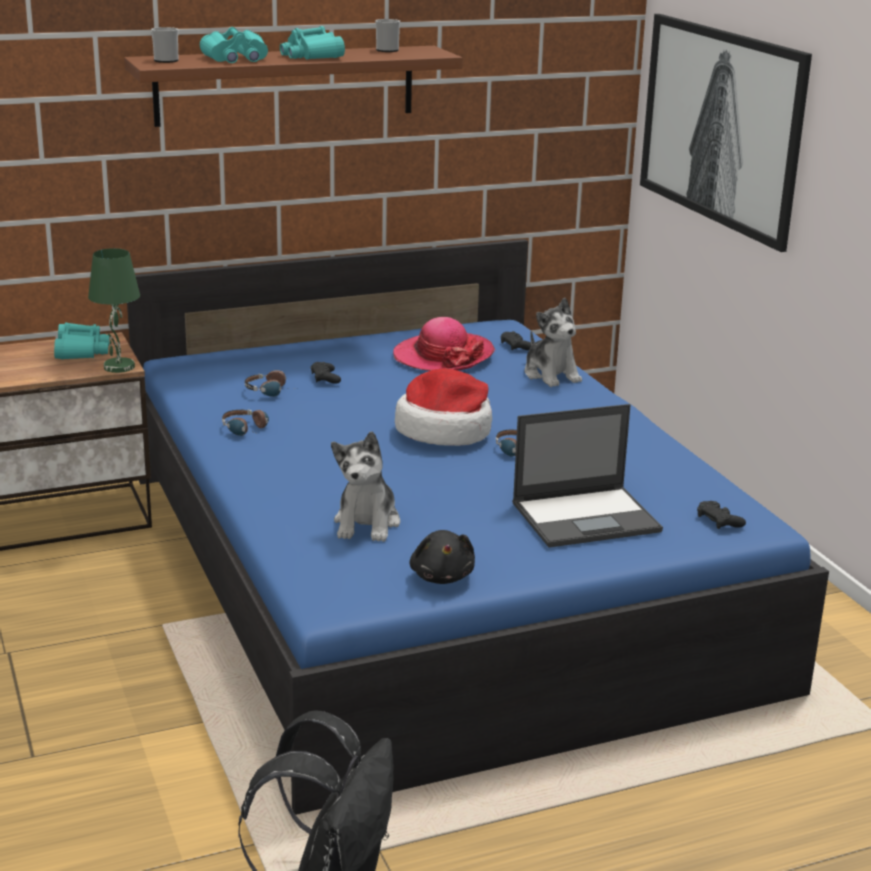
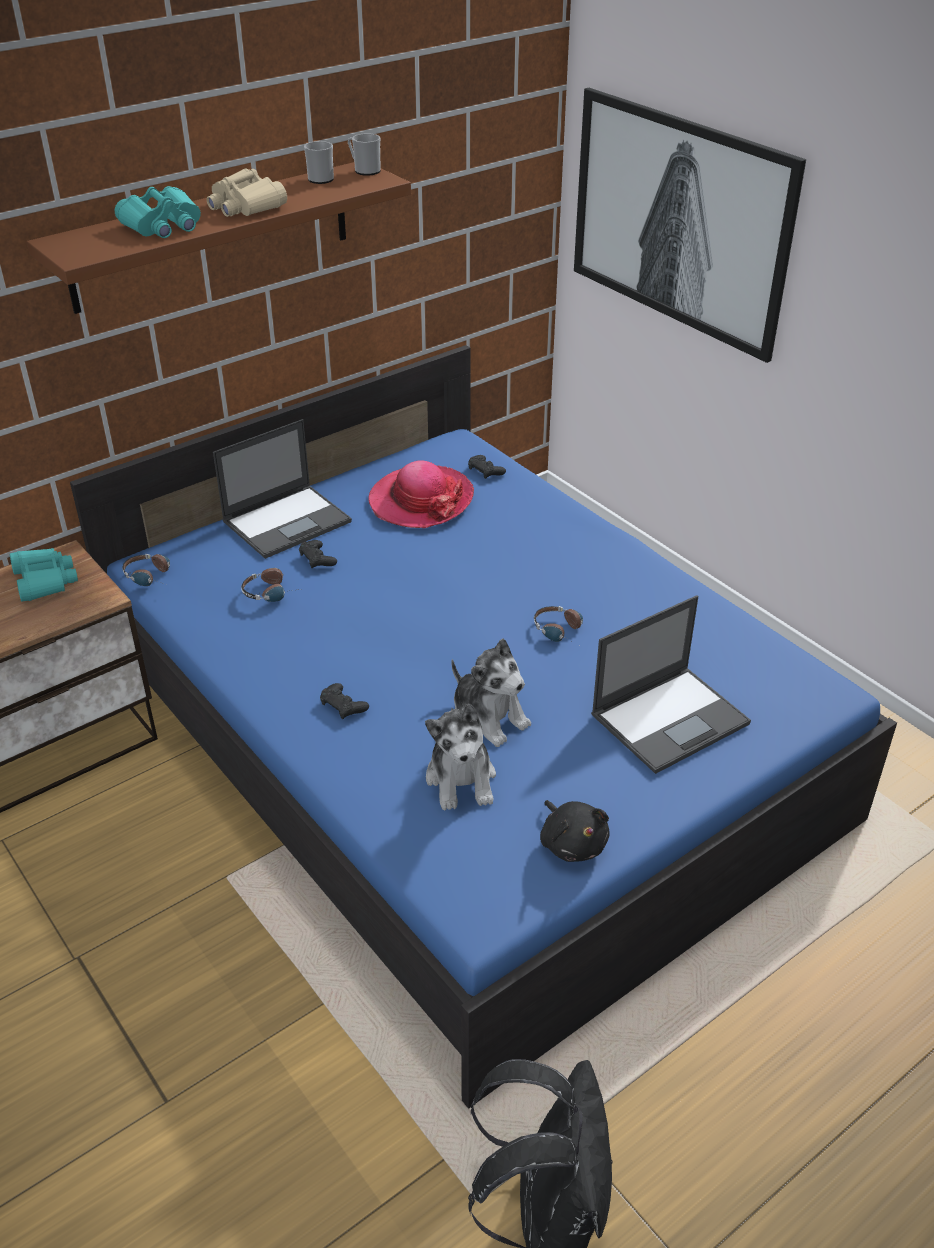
camera: 15 degrees left, 15 degrees up
green table lamp [88,248,140,373] -> none
mug [151,27,179,63] -> mug moved to [348,133,381,176]
headphones [222,409,269,436] -> headphones moved to [122,554,170,586]
turquoise binoculars [280,26,345,60] -> beige binoculars [207,168,287,217]
hat [395,368,492,446] -> none
plush toy [524,298,582,387] -> plush toy moved to [451,639,531,747]
black game controller [697,501,746,529] -> black game controller moved to [320,683,369,719]
none -> laptop [213,419,352,559]

